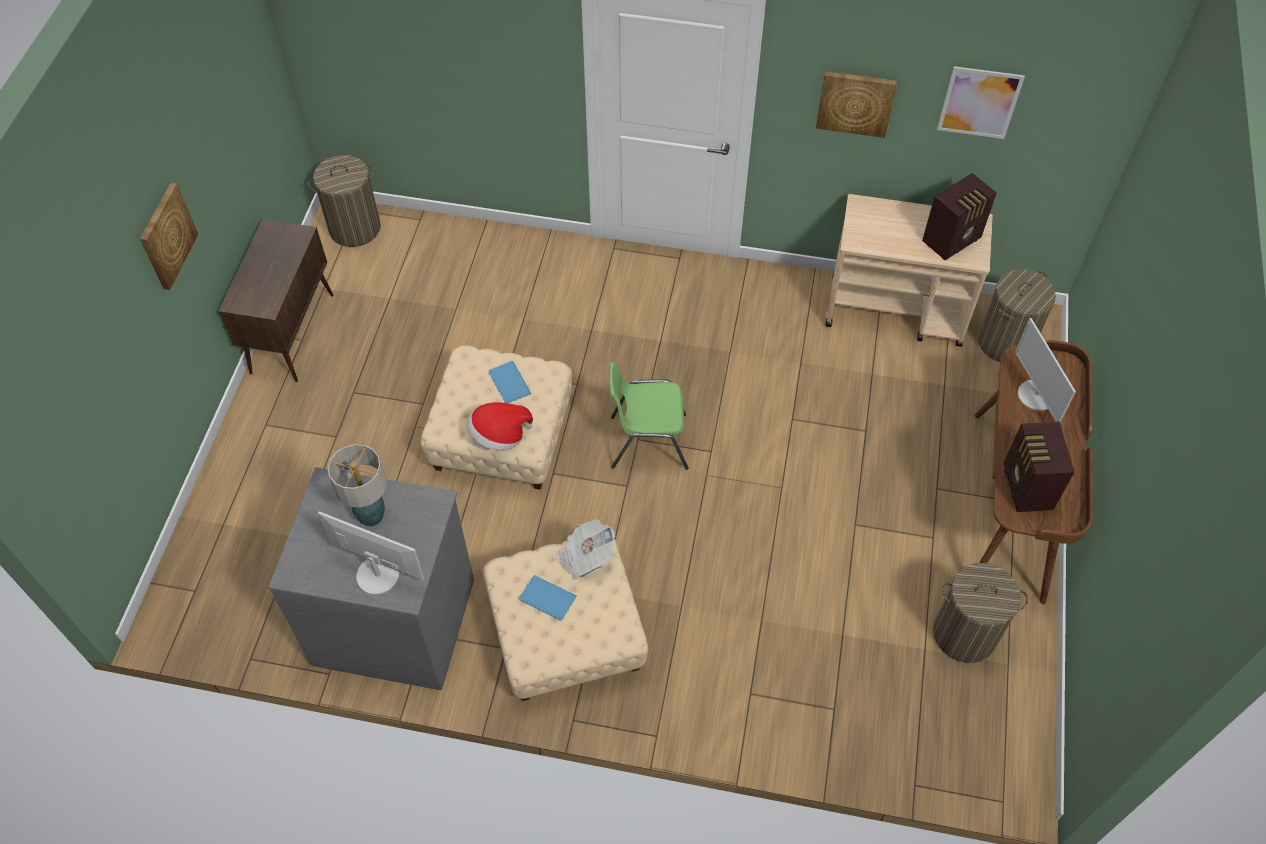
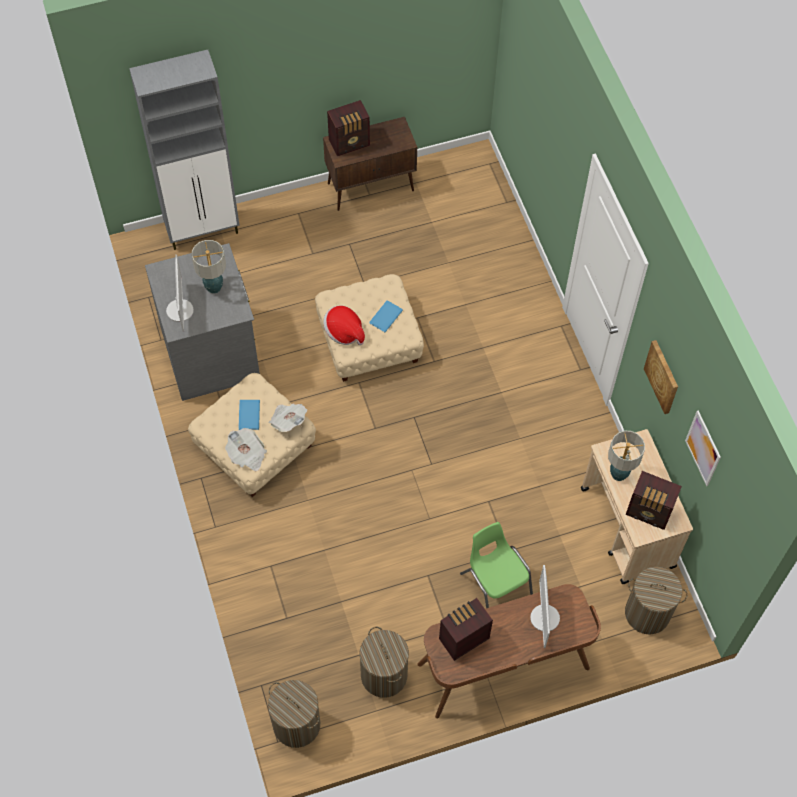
camera: 60 degrees right, 5 degrees up
picture [140,182,198,290] -> none
laundry basket [308,155,381,247] -> laundry basket moved to [268,680,320,748]
green chair [610,362,689,470] -> green chair moved to [460,522,533,608]
monitor [1015,318,1076,422] -> monitor turned 45 degrees counterclockwise [530,565,560,648]
none -> grey cabinet [129,50,240,250]
none -> newspaper [225,428,267,471]
none -> radio [327,100,370,156]
none -> table lamp [608,431,645,481]

